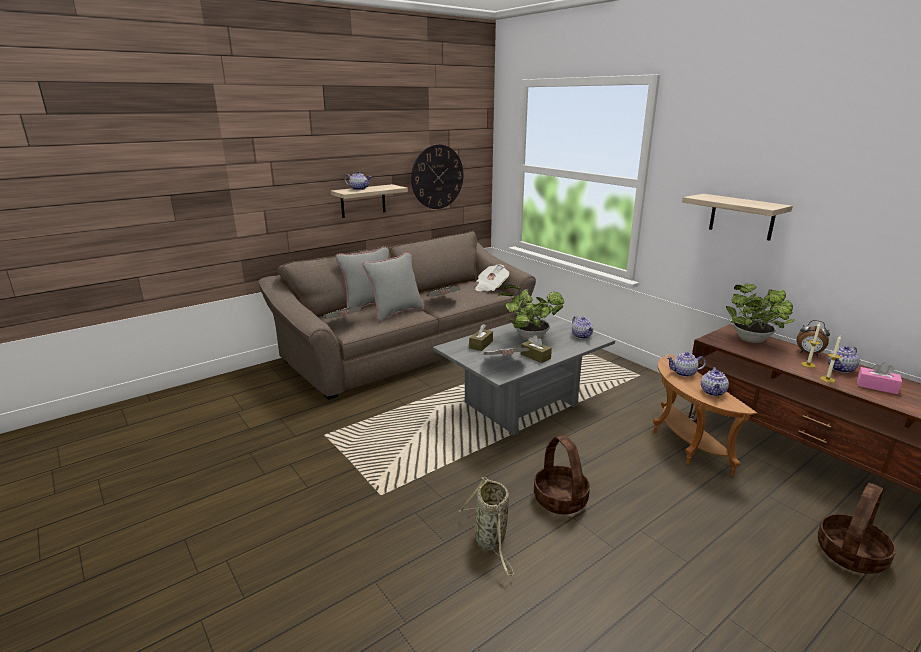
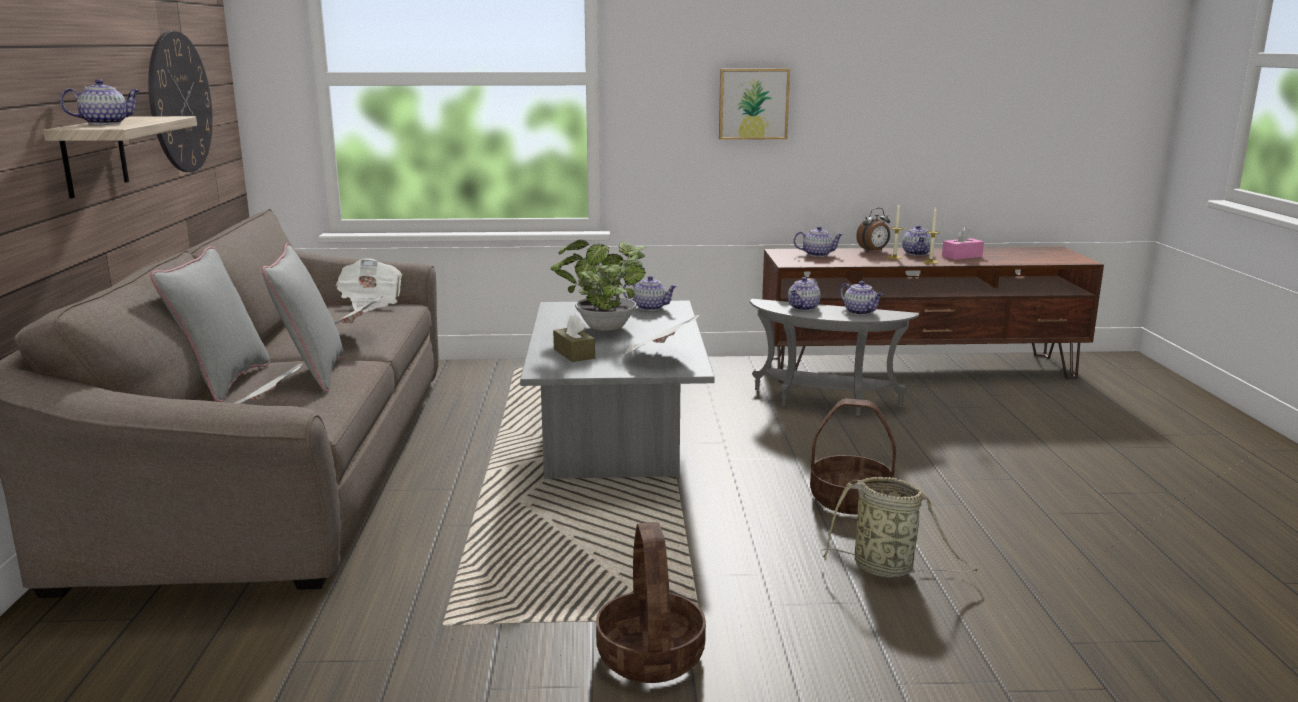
camera: 55 degrees left, 5 degrees down
brown tissue box [521,335,552,363] -> none
brown side table [653,354,757,476] -> grey side table [750,299,919,416]
shelf [682,194,793,241] -> picture [719,69,790,140]
potted plant [726,284,795,343] -> teapot [793,226,843,257]
basket [818,483,896,574] -> basket moved to [596,522,706,683]

